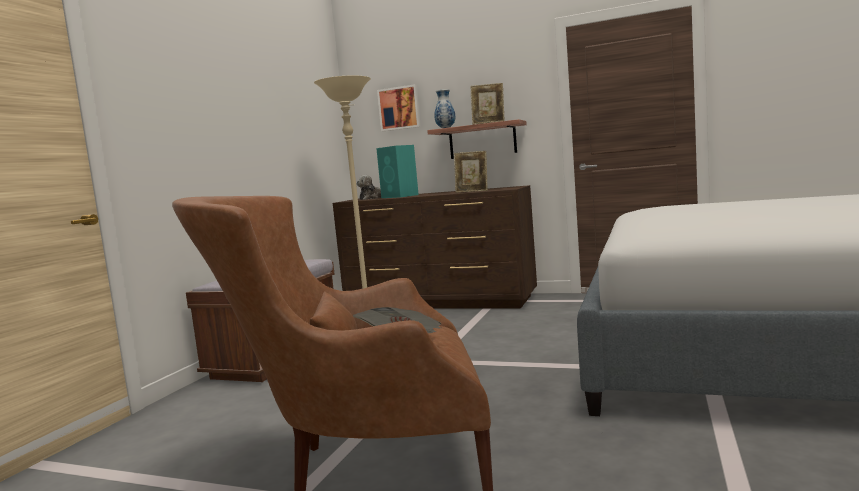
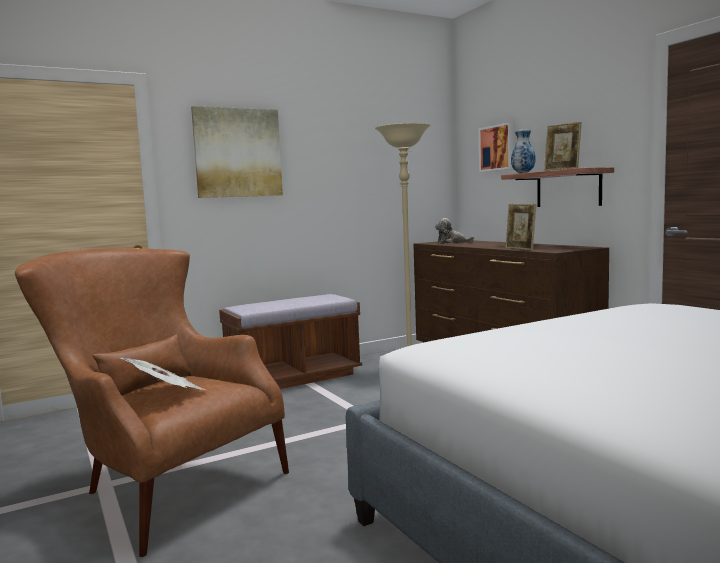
camera: 40 degrees right, 0 degrees up
turquoise speaker [376,145,419,198] -> none
none -> picture [191,106,283,198]

